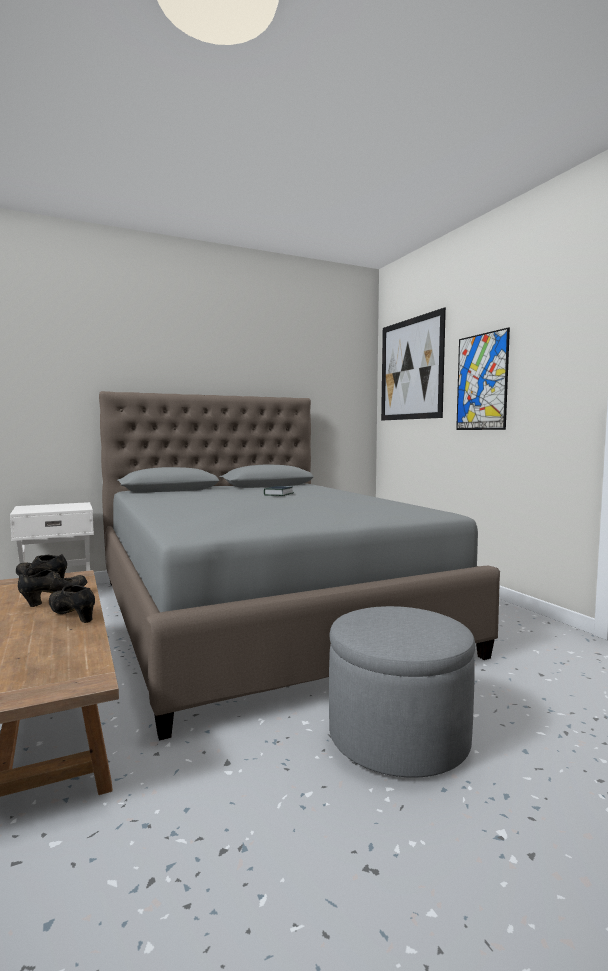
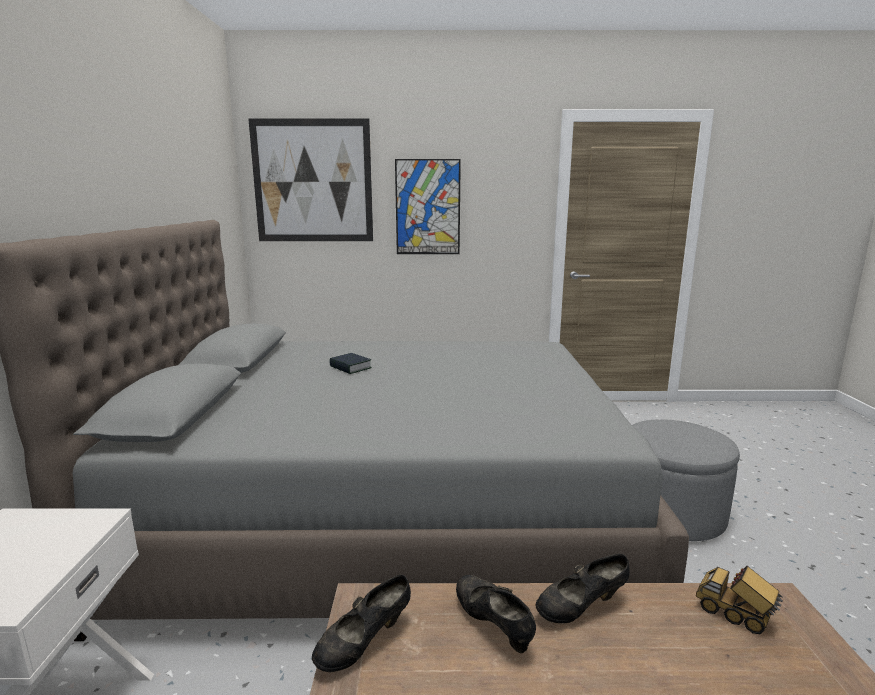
camera: 65 degrees left, 10 degrees up
none -> toy truck [696,566,784,634]

